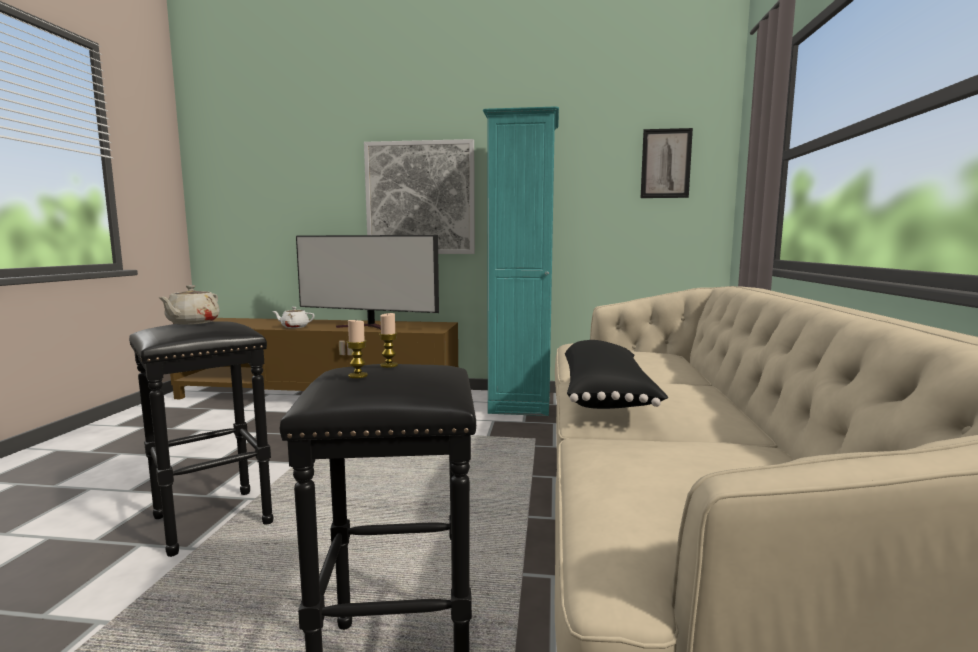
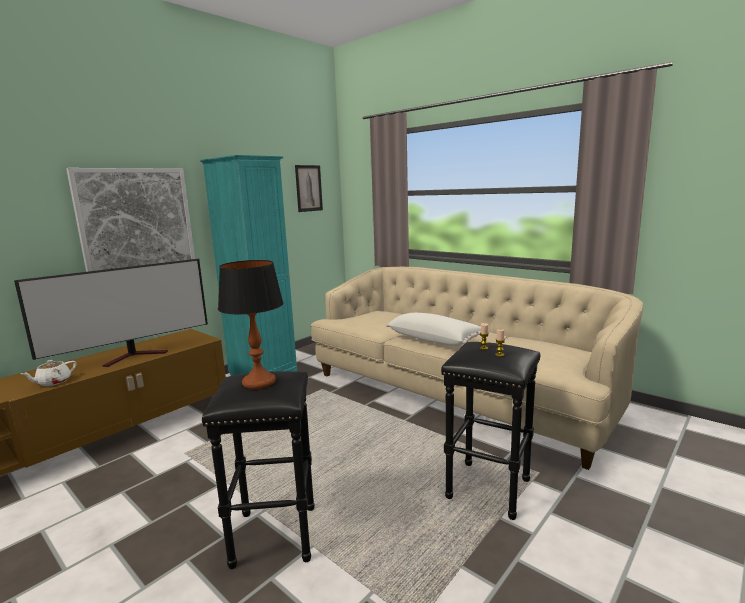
camera: 55 degrees left, 5 degrees up
beige teapot [158,285,220,325] -> table lamp [218,260,283,389]
black pillow [565,340,668,409] -> white pillow [386,313,481,346]

